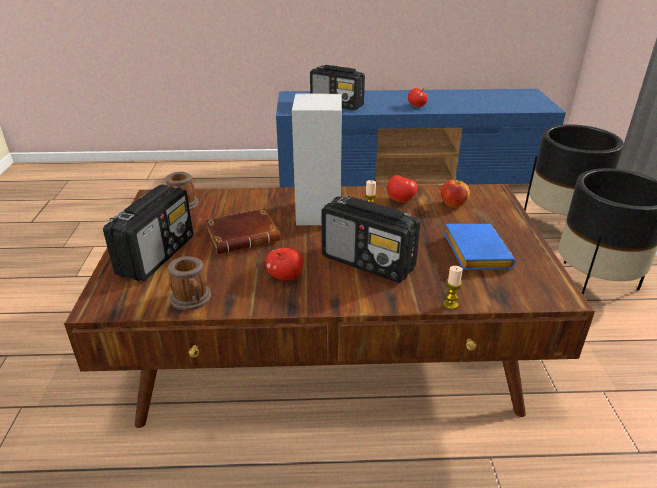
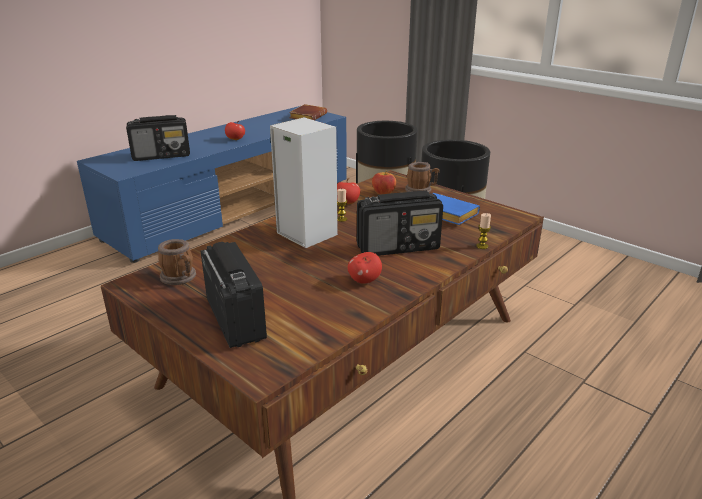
camera: 45 degrees left, 5 degrees down
mug [168,256,211,311] -> mug moved to [405,162,440,193]
brown book [205,208,280,254] -> brown book moved to [289,104,327,120]

